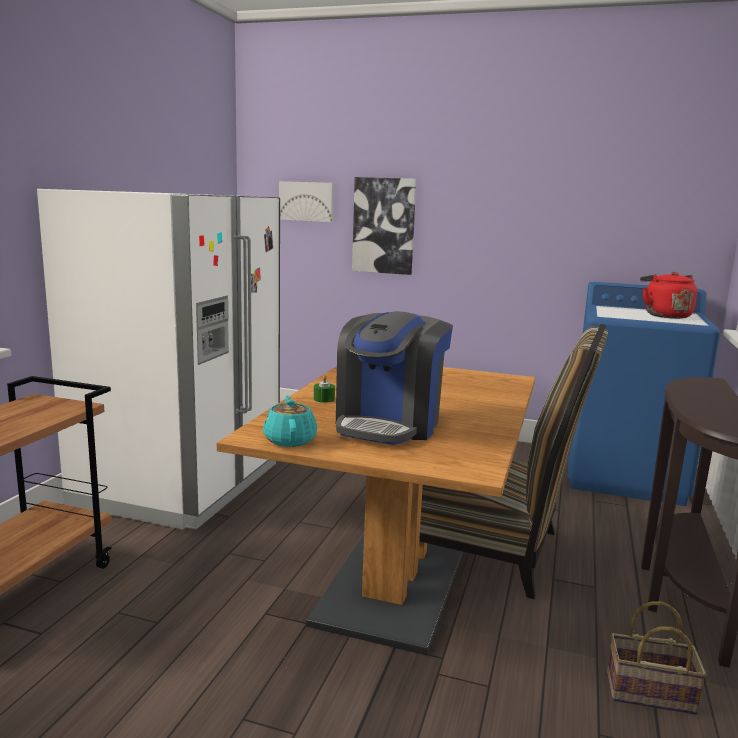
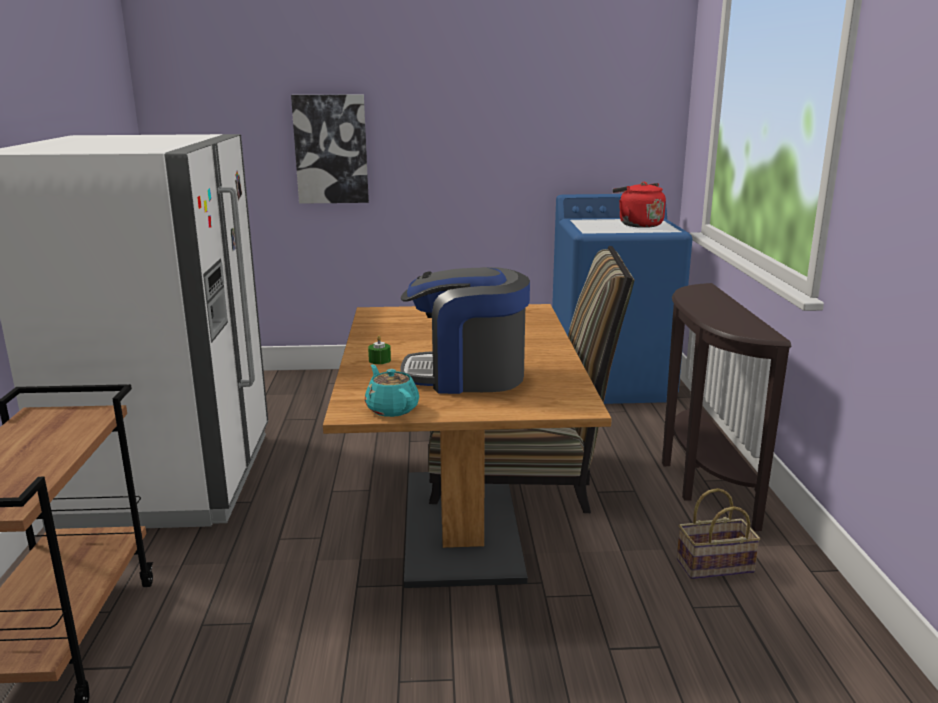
camera: 20 degrees left, 5 degrees up
picture [279,181,334,222] -> none
coffee machine [336,311,453,445] -> coffee machine turned 90 degrees clockwise [400,267,530,394]

